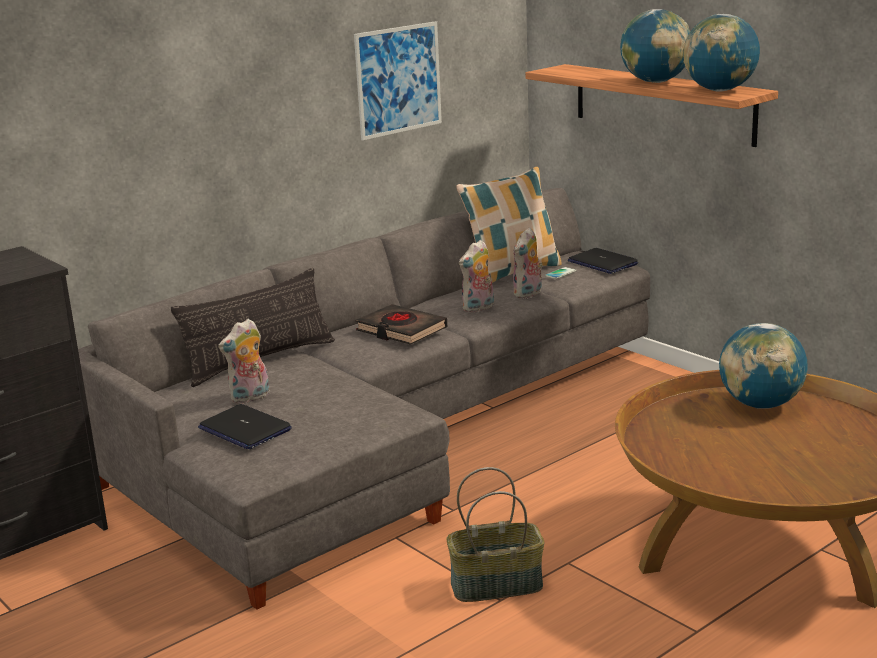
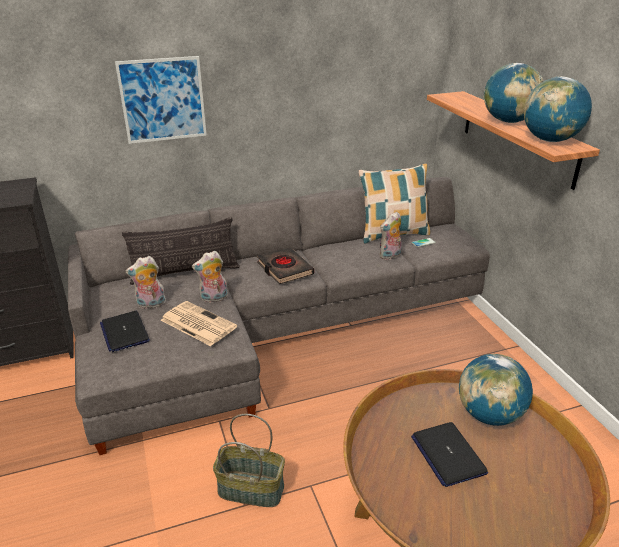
camera: 20 degrees right, 10 degrees up
picture [354,21,442,140] -> picture moved to [115,56,207,144]
plush toy [459,240,494,313] -> plush toy moved to [192,251,228,303]
laptop [568,248,638,274] -> laptop moved to [411,422,488,487]
none -> newspaper [161,301,237,346]

